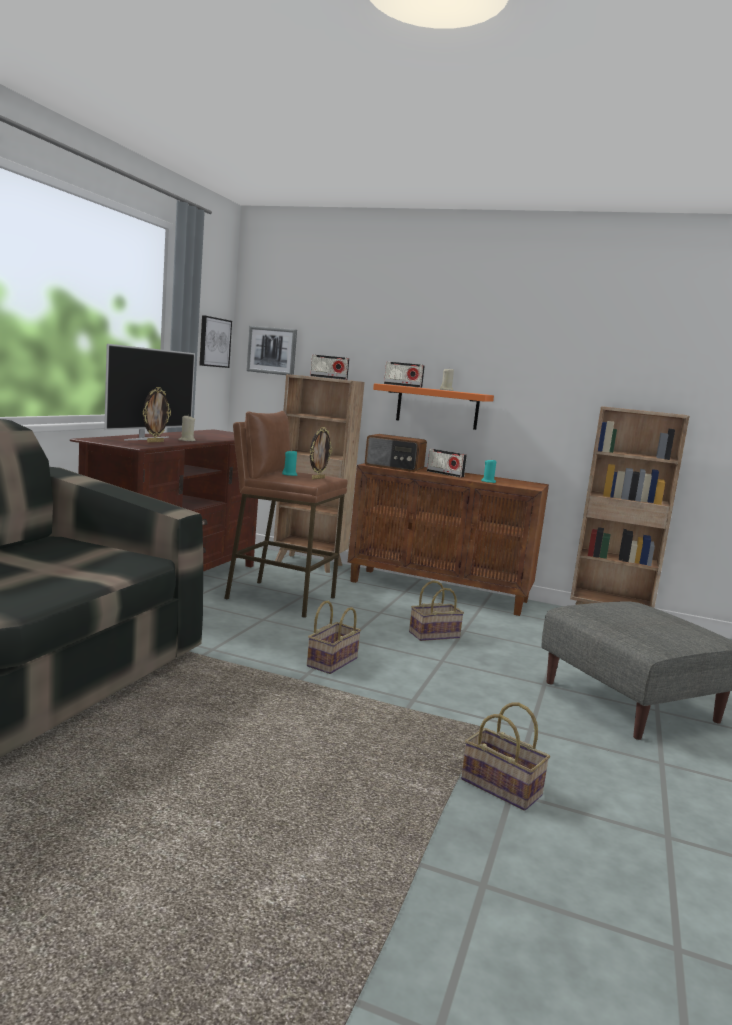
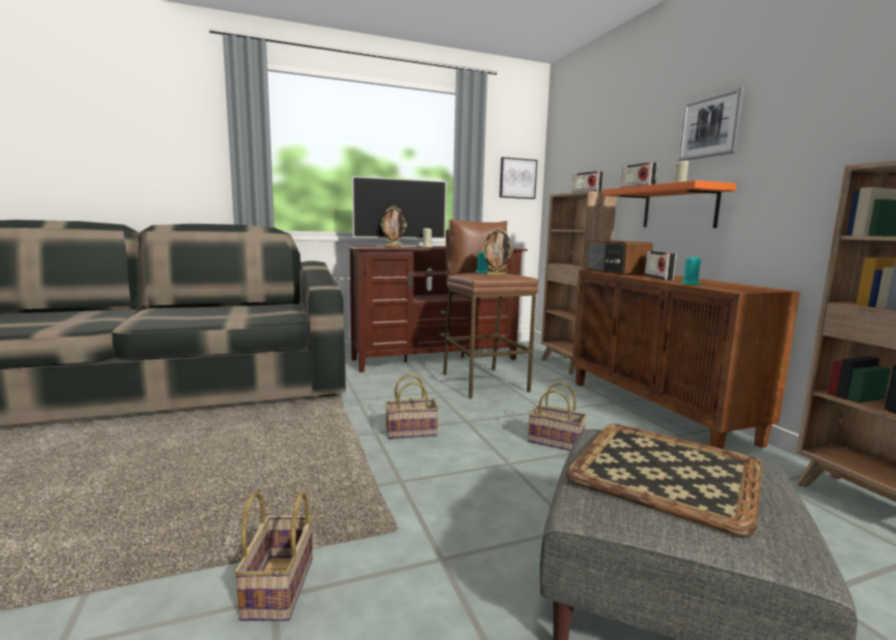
camera: 50 degrees right, 0 degrees up
picture [247,326,297,375] -> picture moved to [678,87,745,161]
none -> tray [565,424,763,537]

